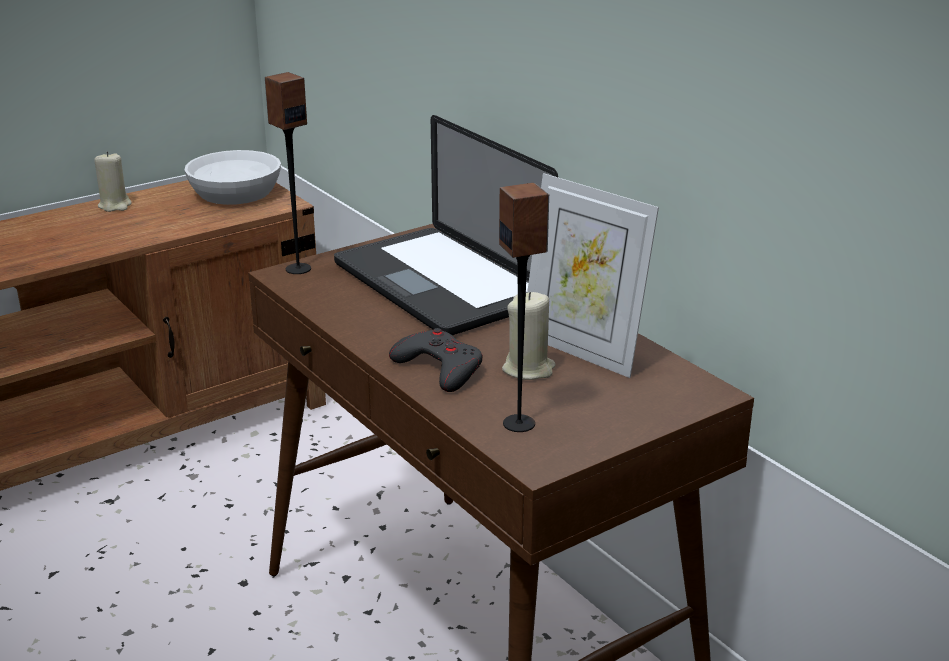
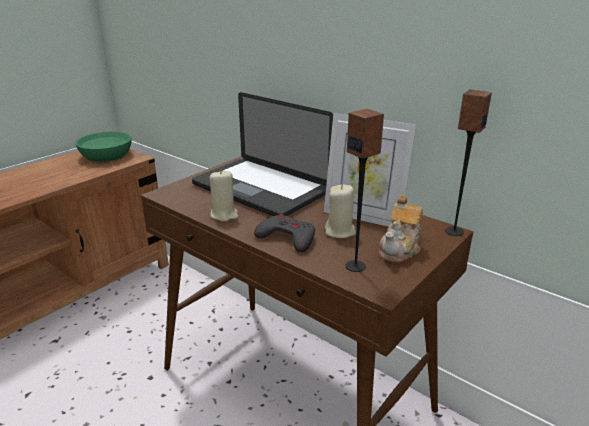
camera: 15 degrees left, 0 degrees up
beige candle [94,151,132,212] -> beige candle moved to [210,170,238,222]
white bowl [184,150,281,205] -> green bowl [75,131,132,162]
speaker [265,72,311,274] -> speaker moved to [445,90,492,236]
none -> teapot [379,195,423,263]

